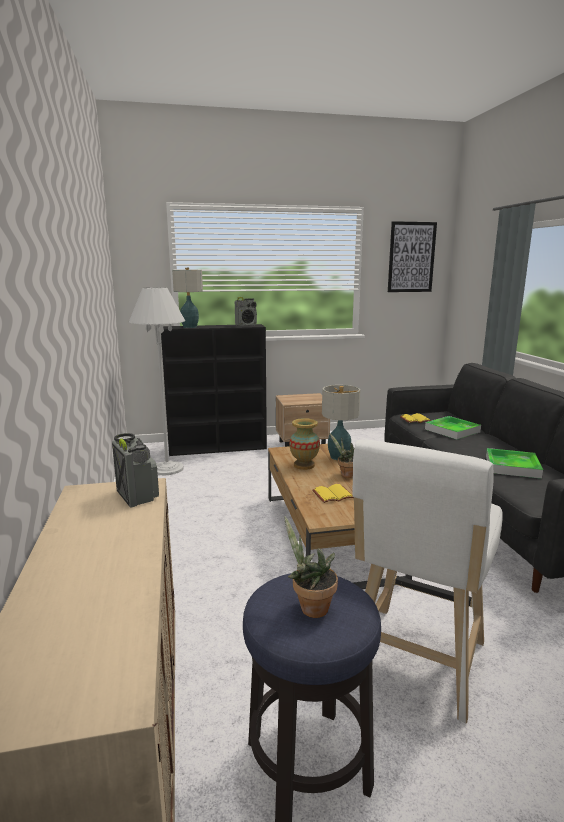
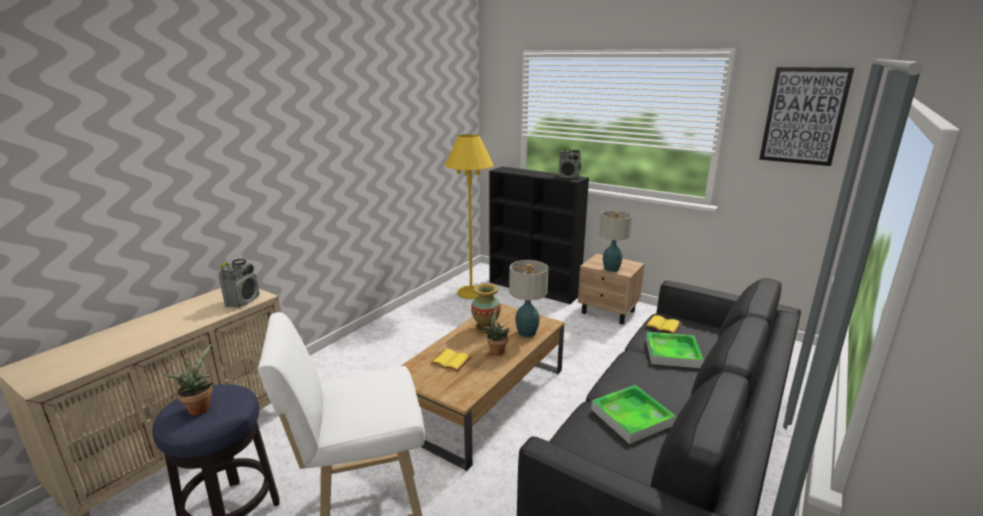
camera: 45 degrees right, 5 degrees up
white floor lamp [129,287,185,475] -> yellow floor lamp [445,134,493,299]
table lamp [172,268,203,328] -> table lamp moved to [599,210,632,272]

